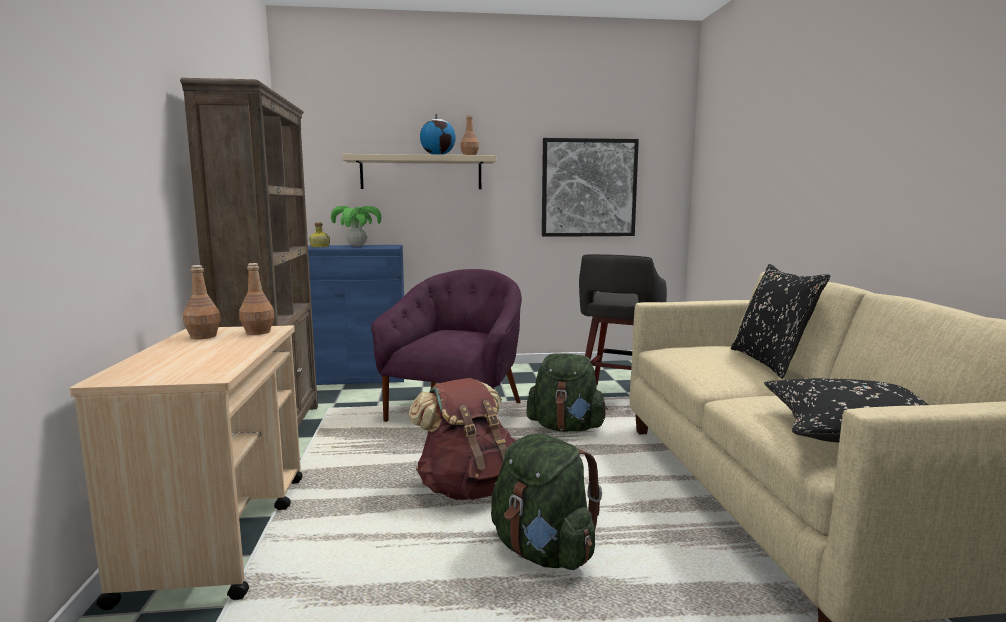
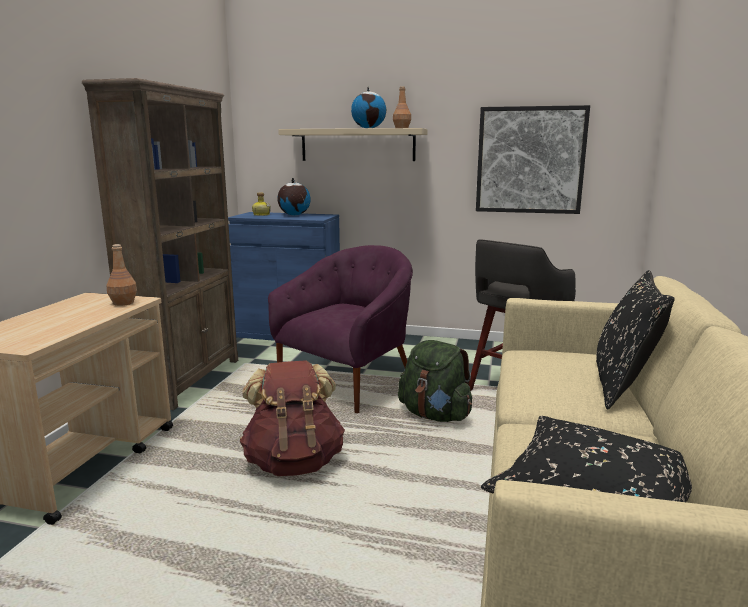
camera: 20 degrees right, 5 degrees up
brown bottle [183,265,221,339] -> none
potted plant [331,206,382,247] -> globe [277,178,310,216]
green backpack [491,434,602,570] -> none

